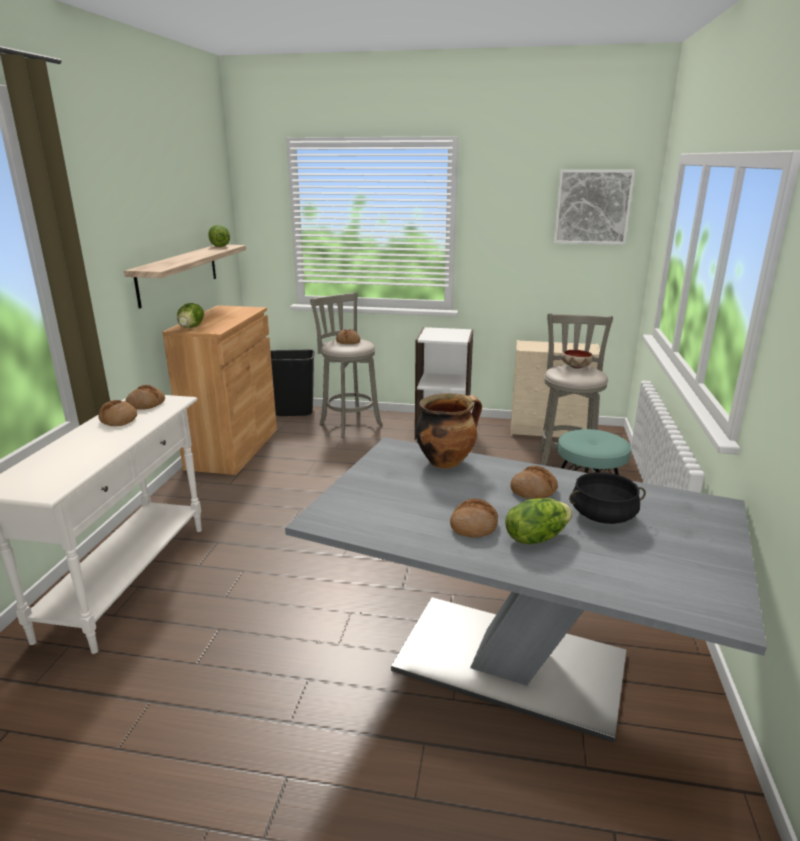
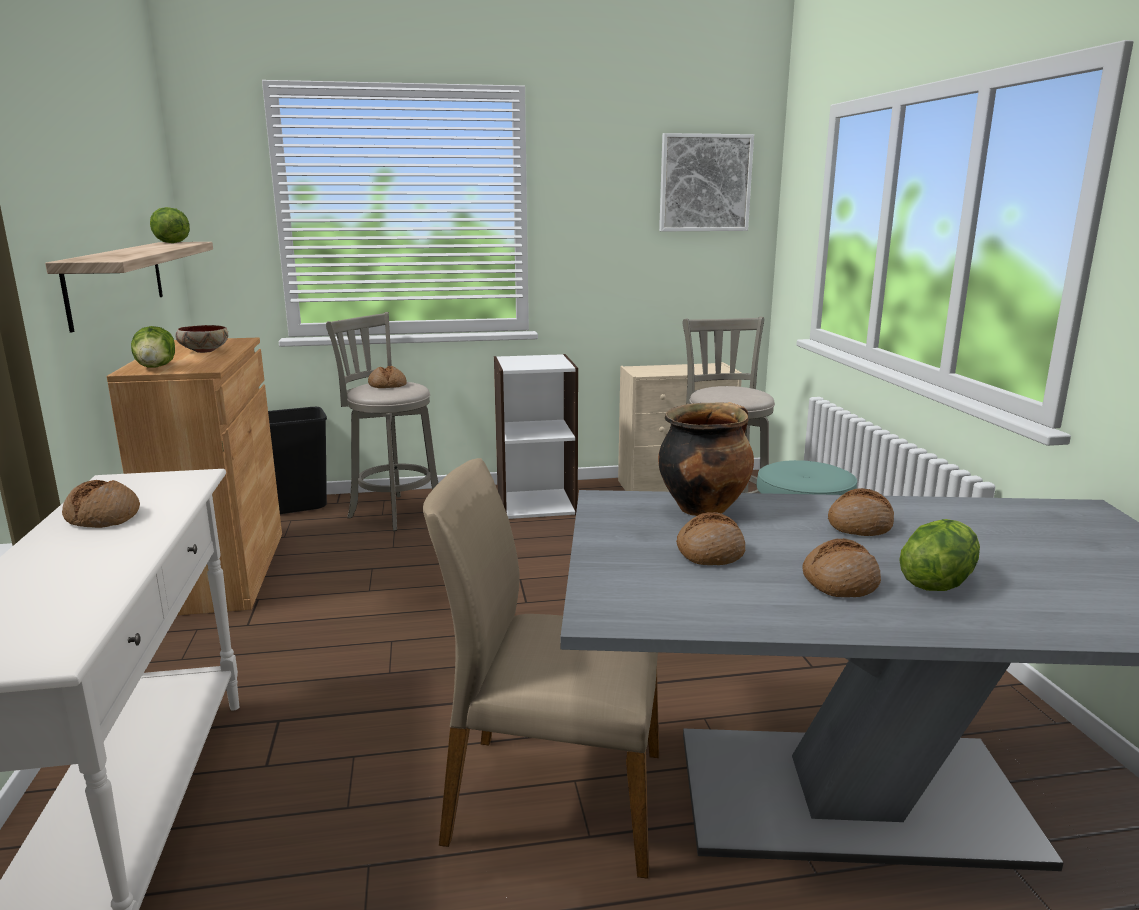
camera: 20 degrees left, 5 degrees down
bread [125,385,165,410] -> bread moved to [676,512,745,565]
bowl [562,350,593,369] -> bowl moved to [175,325,228,353]
black cooking pot [569,472,646,524] -> none
none -> beige chair [423,458,659,879]

